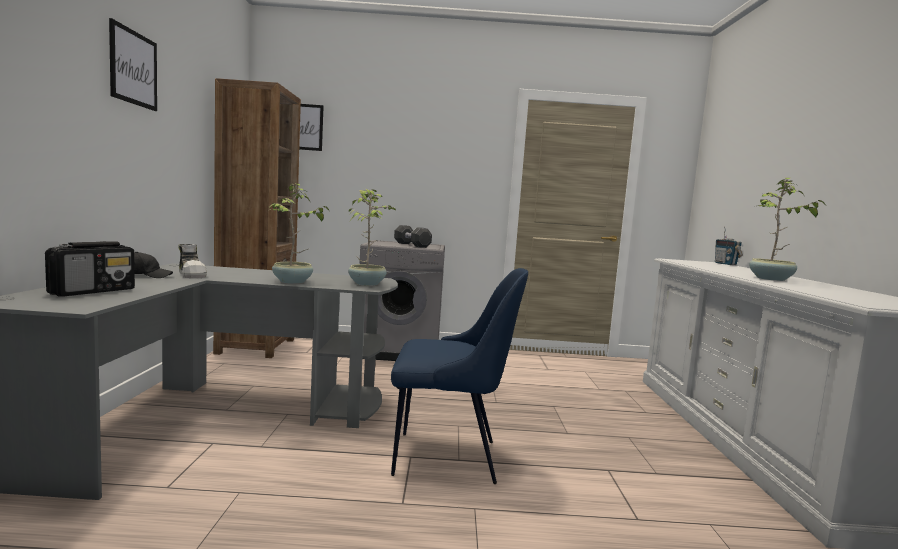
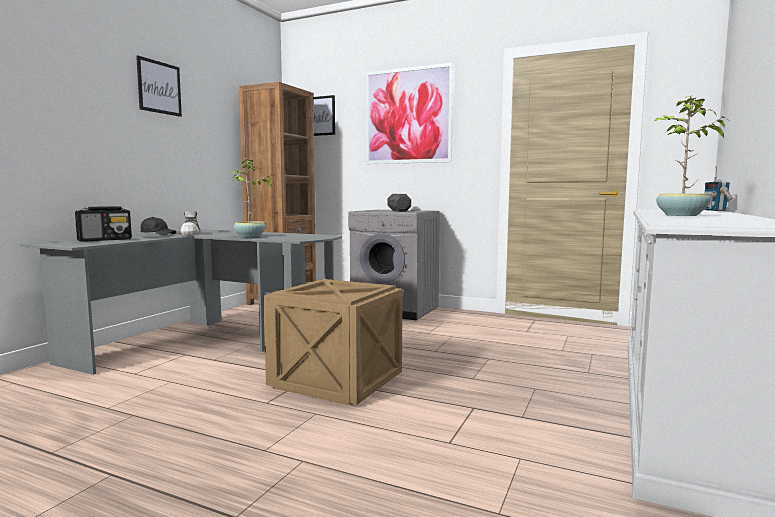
camera: 25 degrees right, 0 degrees up
potted plant [348,189,397,286] -> none
blue chair [391,268,528,484] -> crate [263,279,403,406]
none -> picture [366,63,454,164]

